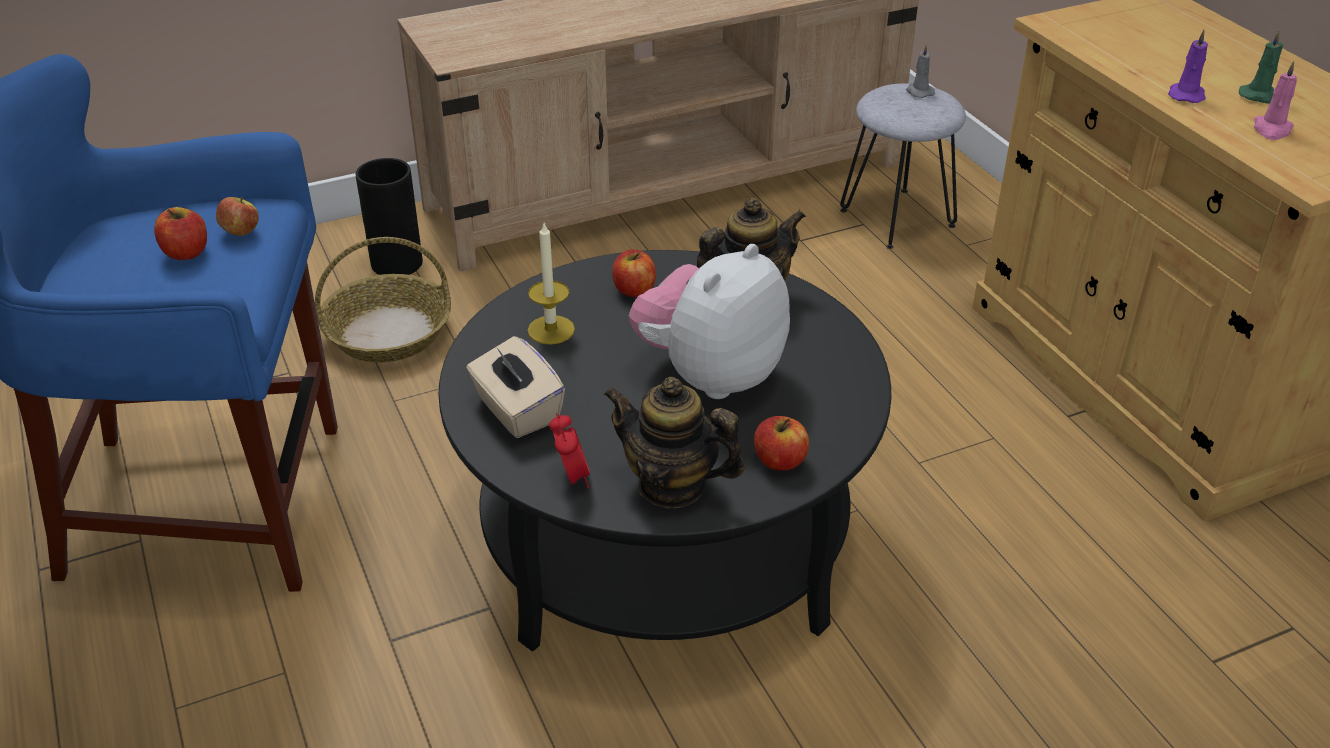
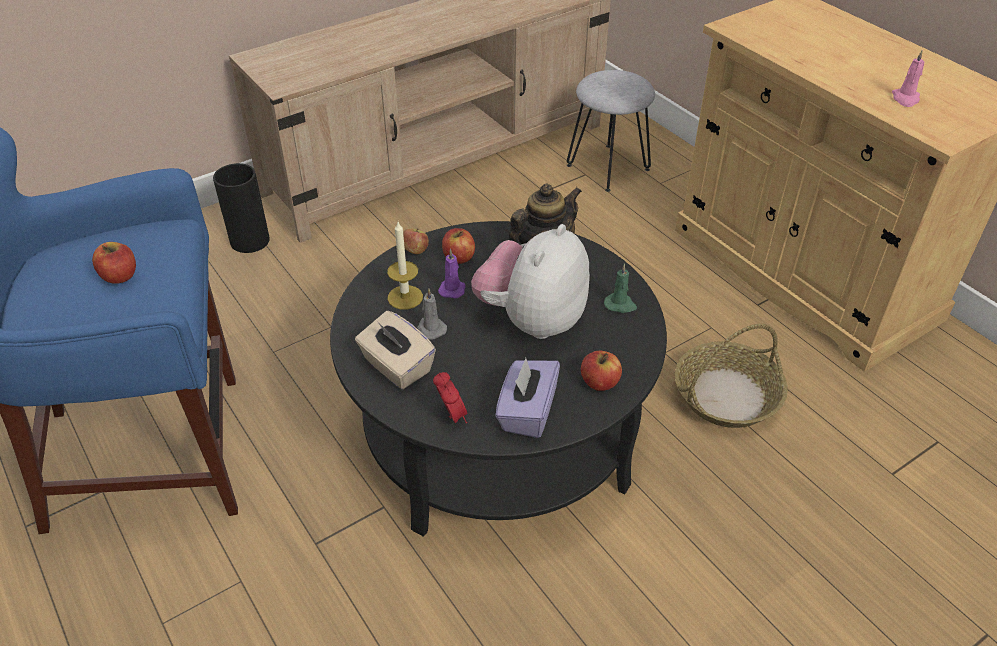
camera: 10 degrees left, 5 degrees up
apple [216,197,259,236] -> apple moved to [403,228,429,254]
basket [315,237,451,362] -> basket moved to [675,324,788,428]
teapot [603,377,745,508] -> purple tissue box [495,358,560,438]
grey candle [906,44,935,98] -> grey candle moved to [417,288,447,339]
purple candle [1168,30,1208,103] -> purple candle moved to [438,249,466,299]
green candle [1239,30,1283,104] -> green candle moved to [604,264,637,313]

